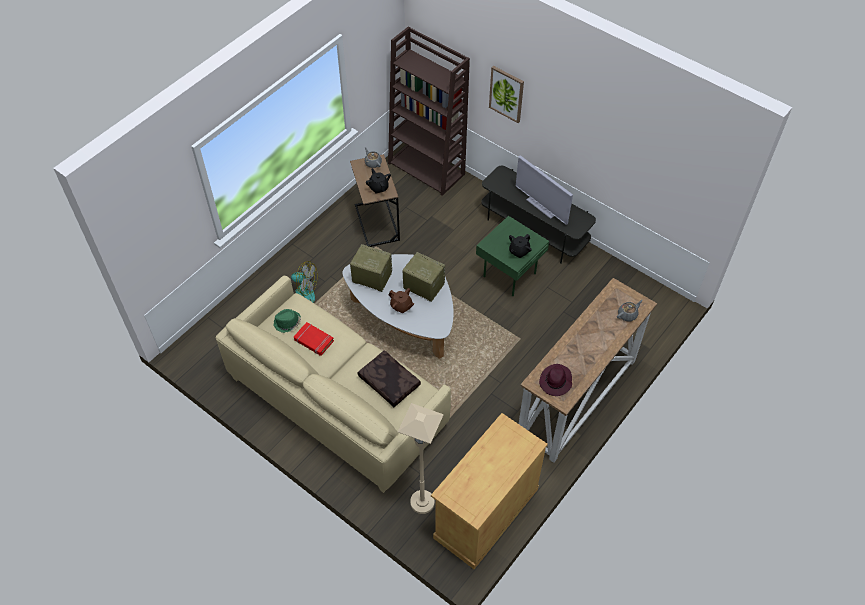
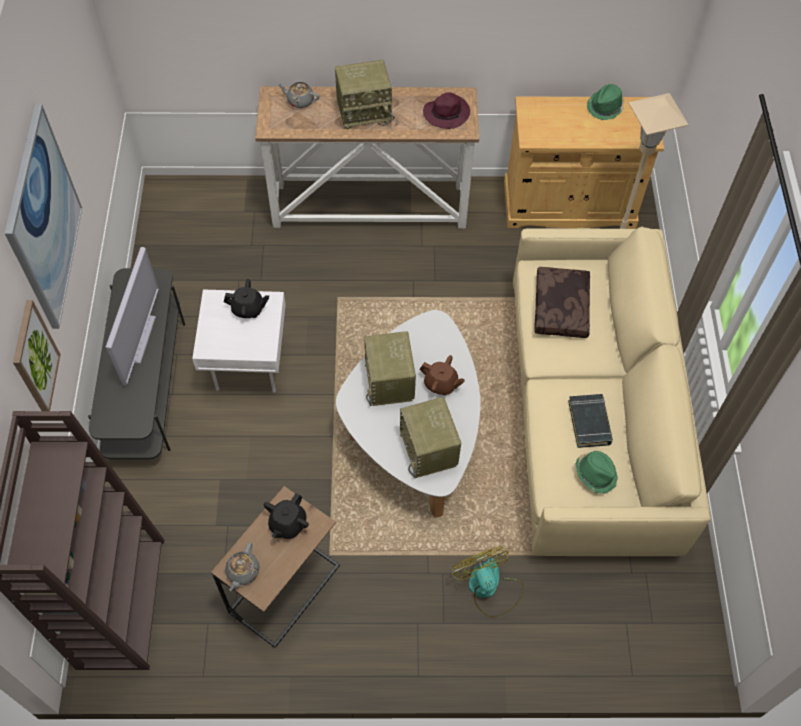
camera: 130 degrees left, 5 degrees up
red book [294,322,334,356] -> black book [568,394,613,448]
brown teapot [389,288,415,313] -> brown teapot turned 120 degrees clockwise [419,355,465,395]
green side table [476,216,549,296] -> white side table [192,289,286,392]
none -> picture [5,104,82,329]
none -> radio [335,60,395,129]
none -> green hat [587,84,624,120]

